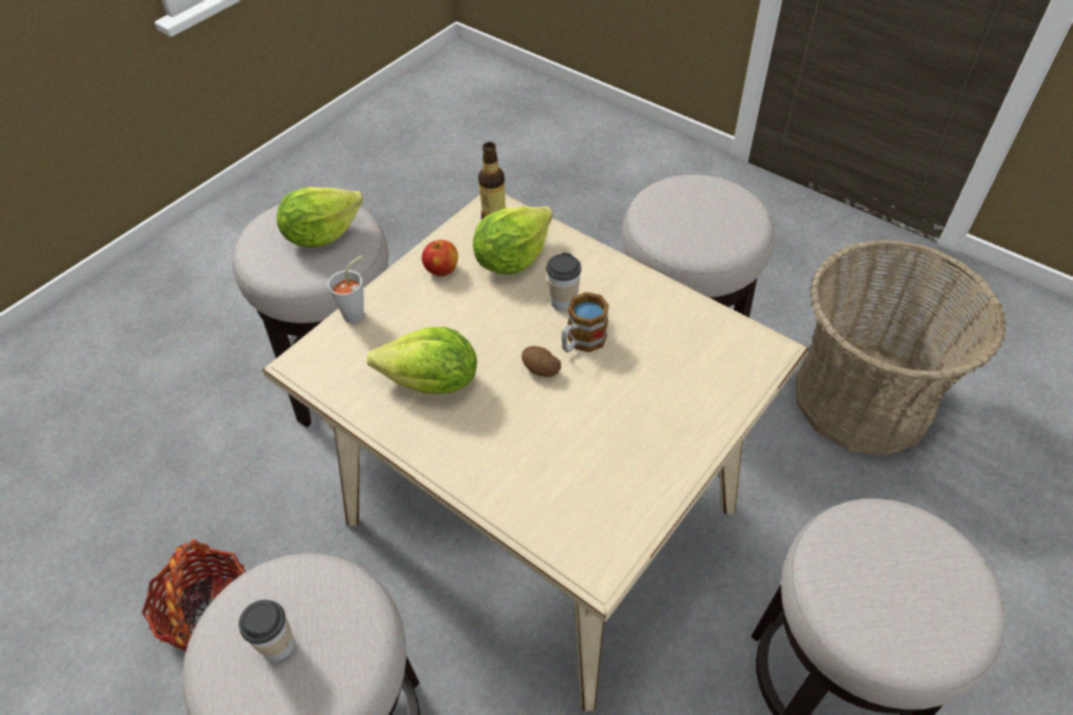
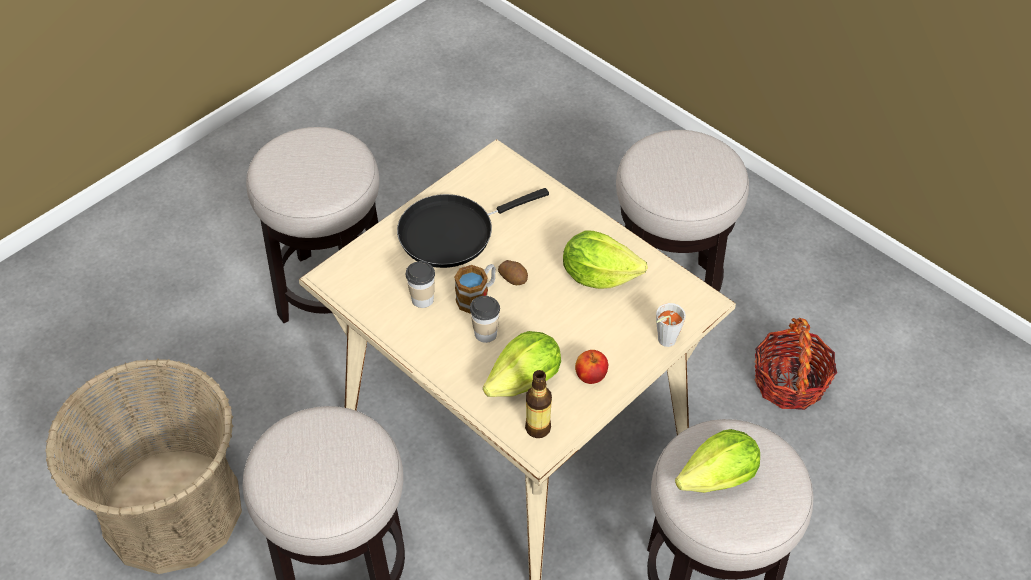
camera: 175 degrees left, 0 degrees up
cup [239,600,295,661] -> cup moved to [406,261,435,308]
none -> black frying pan [397,188,549,268]

